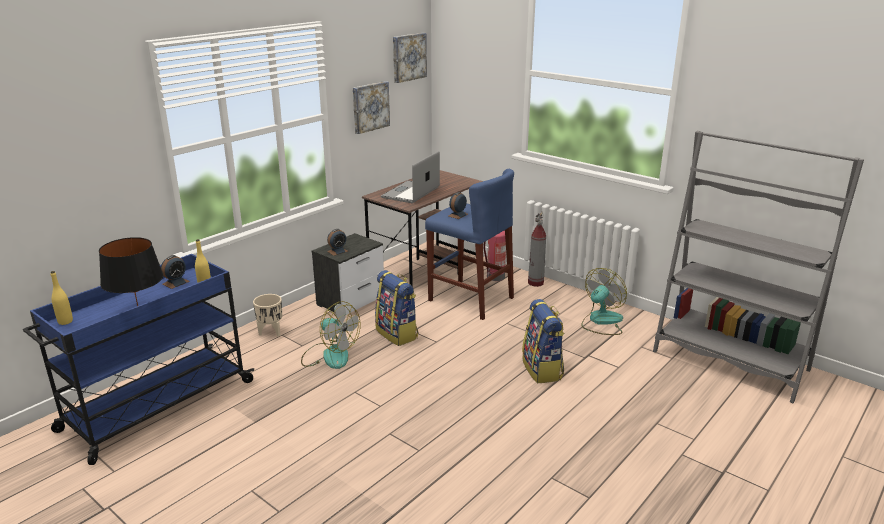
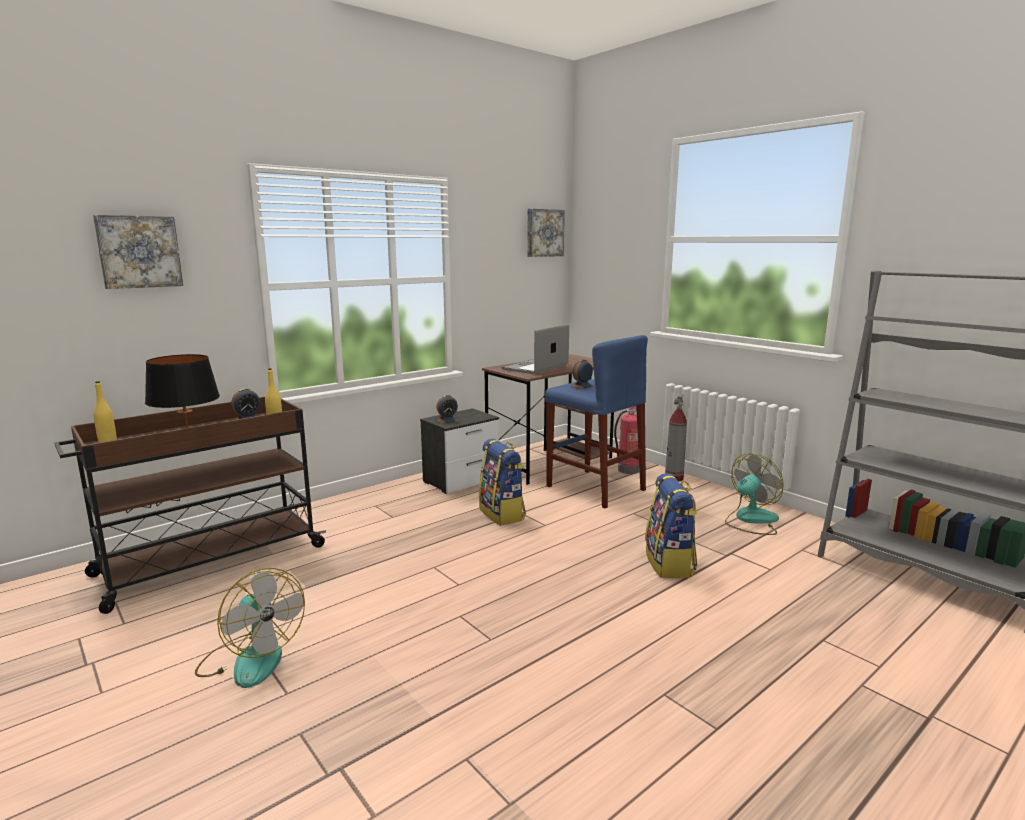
camera: 10 degrees right, 10 degrees down
blue cart [23,254,254,465] -> brown cart [54,397,326,614]
beige planter [253,294,282,337] -> none
fan [301,301,361,369] -> fan moved to [195,568,305,688]
picture [353,81,390,134] -> picture moved to [93,215,183,289]

